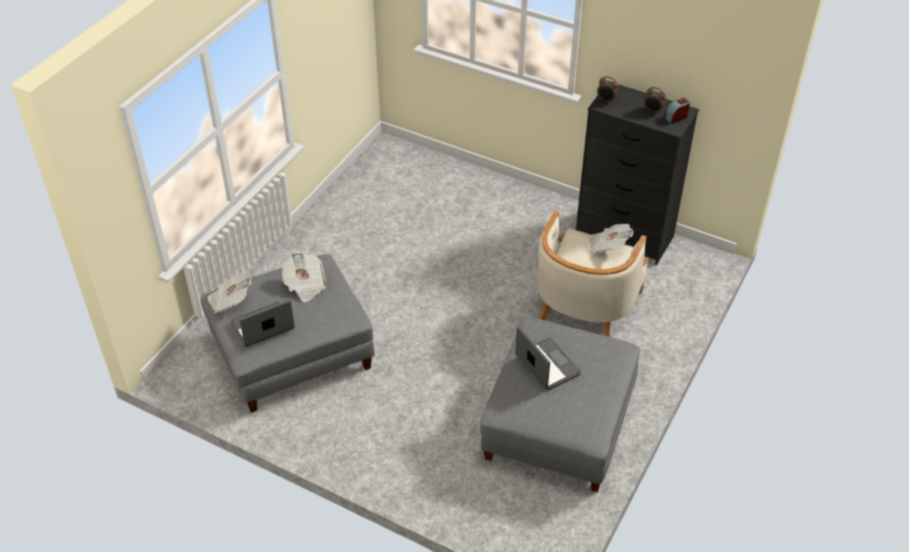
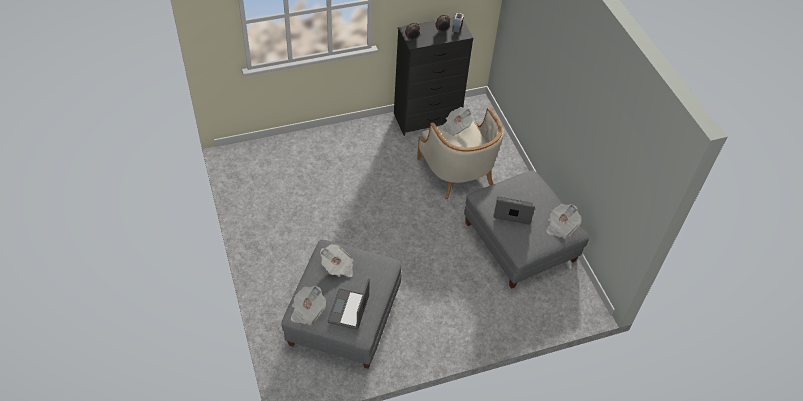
camera: 50 degrees left, 5 degrees up
none -> newspaper [546,204,581,238]

